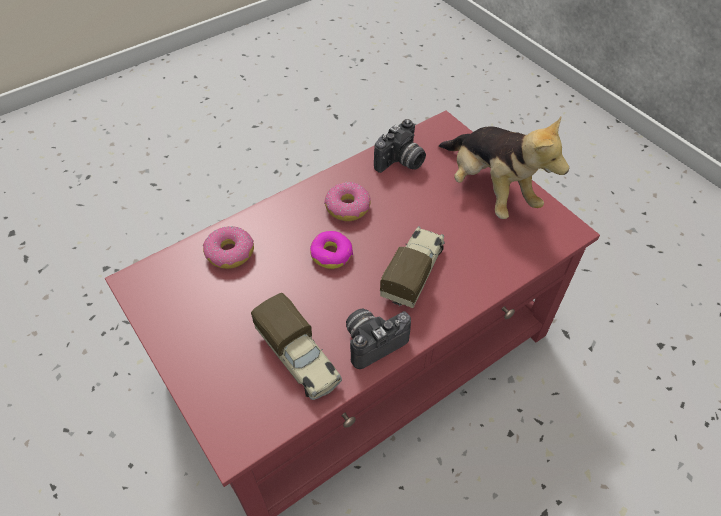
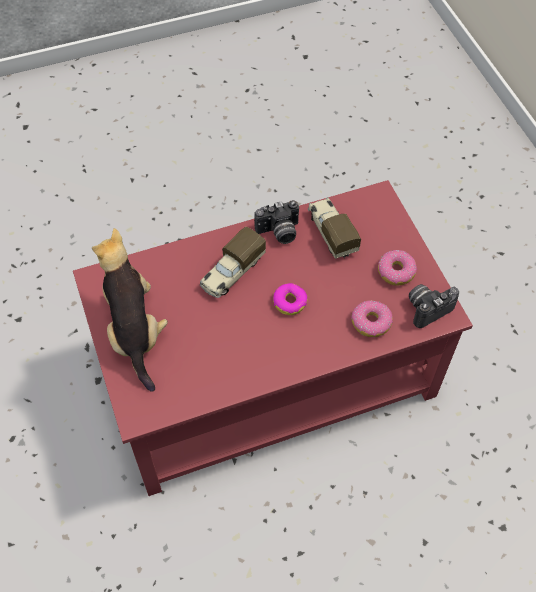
camera: 165 degrees left, 5 degrees up
donut [324,182,371,221] -> donut moved to [378,250,417,286]
camera [374,119,426,173] -> camera moved to [409,284,459,328]

